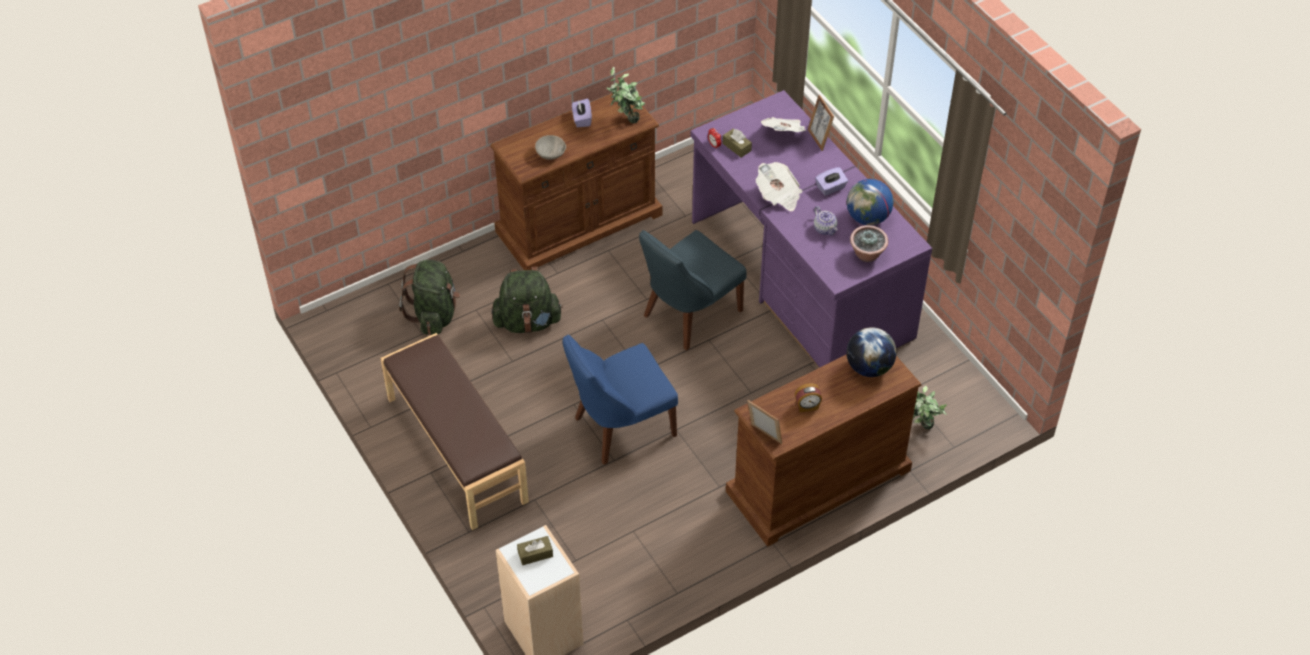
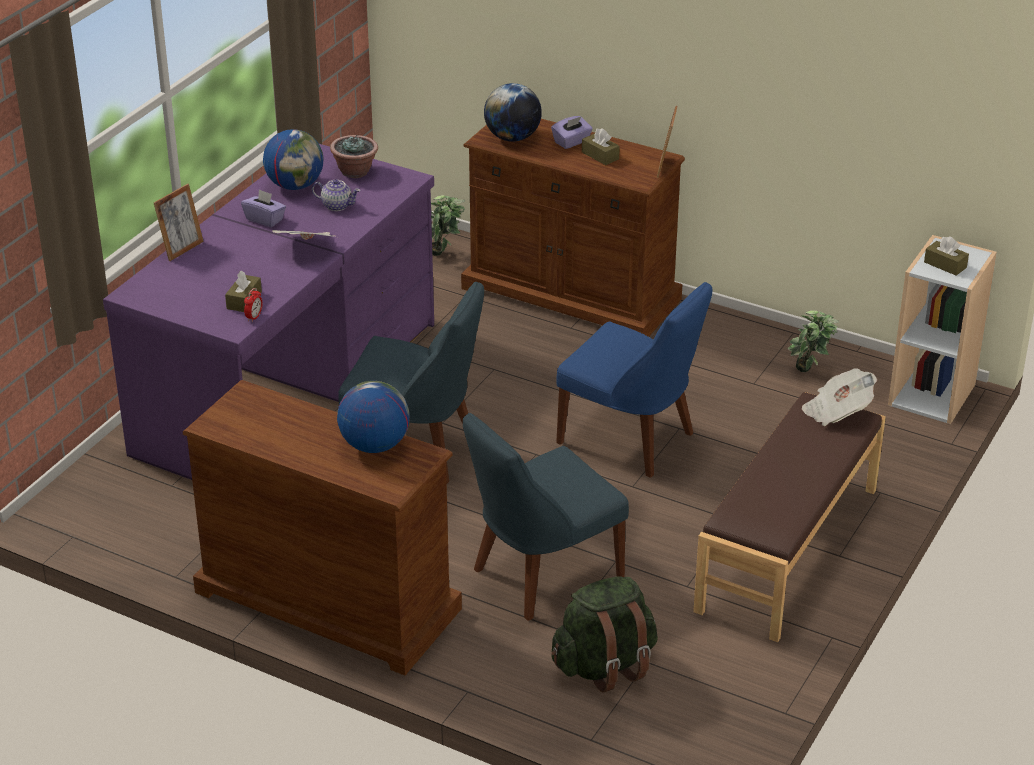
camera: 120 degrees left, 15 degrees down
green backpack [491,267,563,333] -> blue chair [463,413,629,621]
grey bowl [535,135,566,160] -> globe [337,381,409,453]
purple tissue box [572,99,592,127] -> purple tissue box moved to [551,116,593,149]
potted plant [606,66,645,124] -> potted plant moved to [788,310,839,372]
newspaper [761,117,806,132] -> newspaper moved to [802,368,877,426]
alarm clock [795,383,822,412] -> brown tissue box [582,128,620,165]
teapot [814,206,837,236] -> teapot turned 75 degrees clockwise [312,179,360,211]

